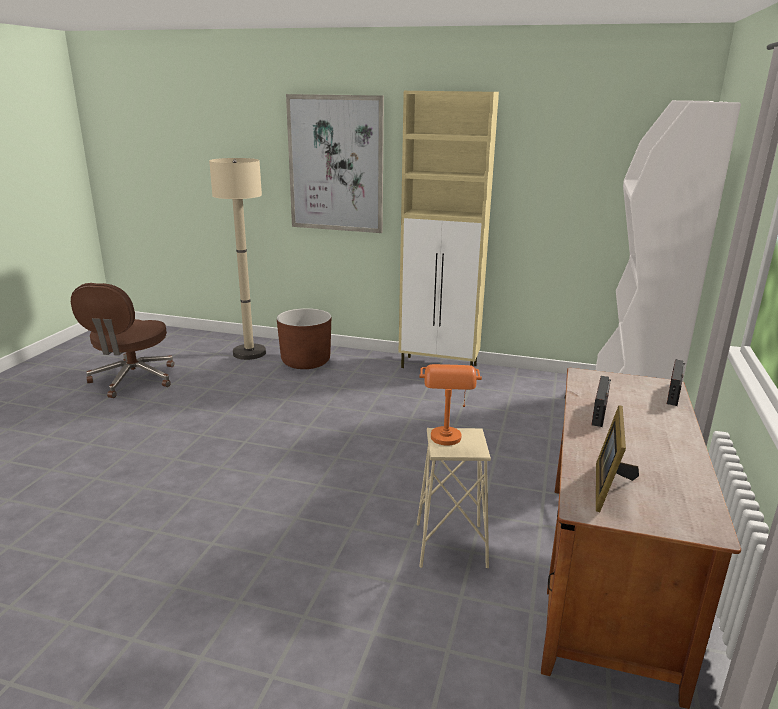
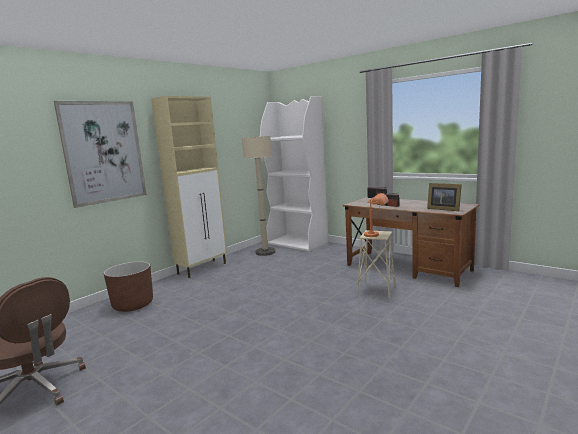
camera: 65 degrees left, 10 degrees down
beige floor lamp [209,158,266,360] -> beige floor lamp moved to [242,136,275,256]

